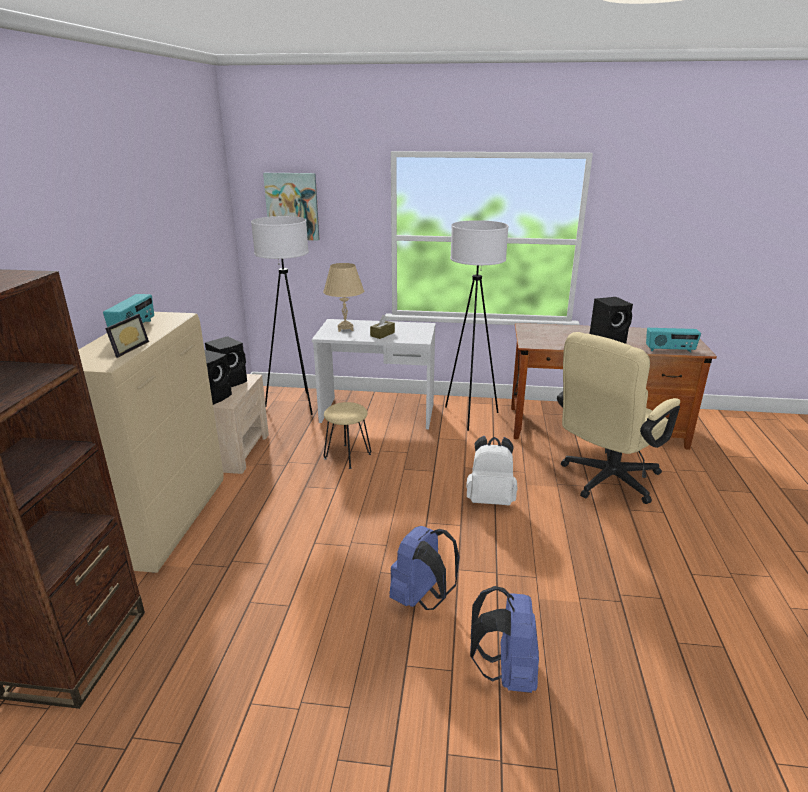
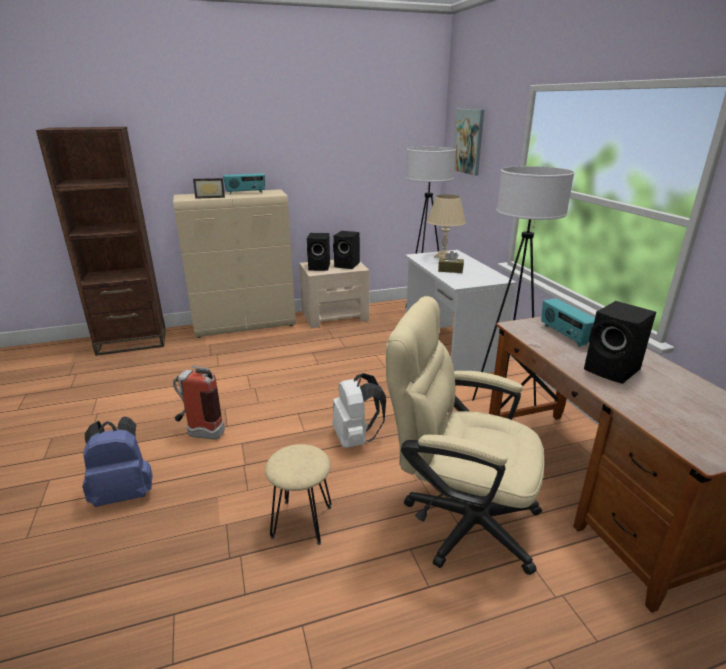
camera: 65 degrees right, 0 degrees up
beige stool [324,402,371,469] -> beige stool moved to [265,444,331,545]
blue backpack [389,526,460,610] -> fire extinguisher [173,365,225,440]
radio [646,328,701,352] -> radio moved to [541,298,595,347]

